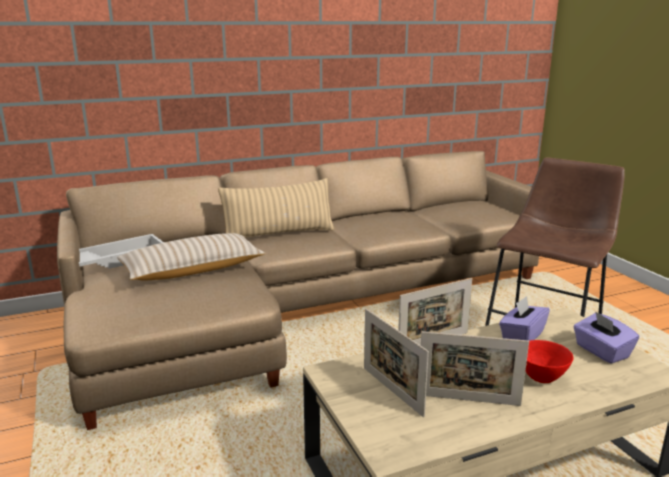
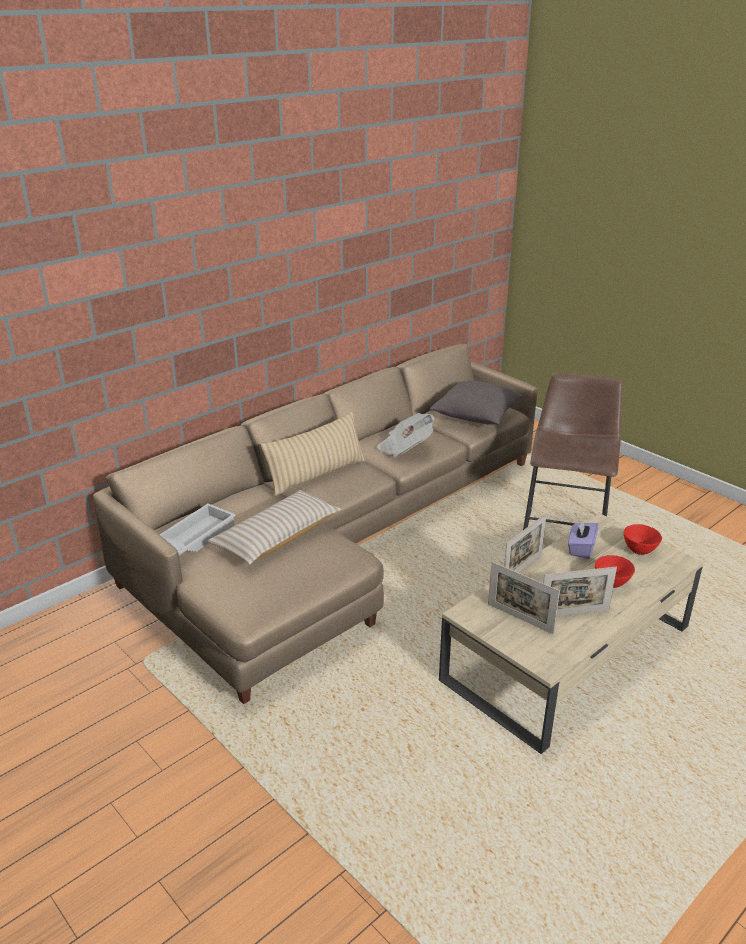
camera: 20 degrees left, 10 degrees up
purple tissue box [574,311,639,364] -> red bowl [624,524,662,555]
none -> newspaper [377,413,435,457]
none -> grey pillow [430,381,523,425]

